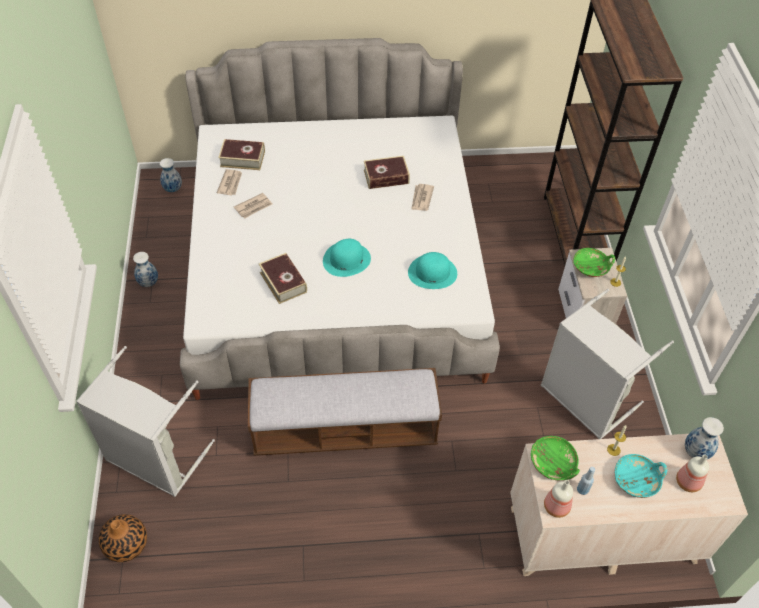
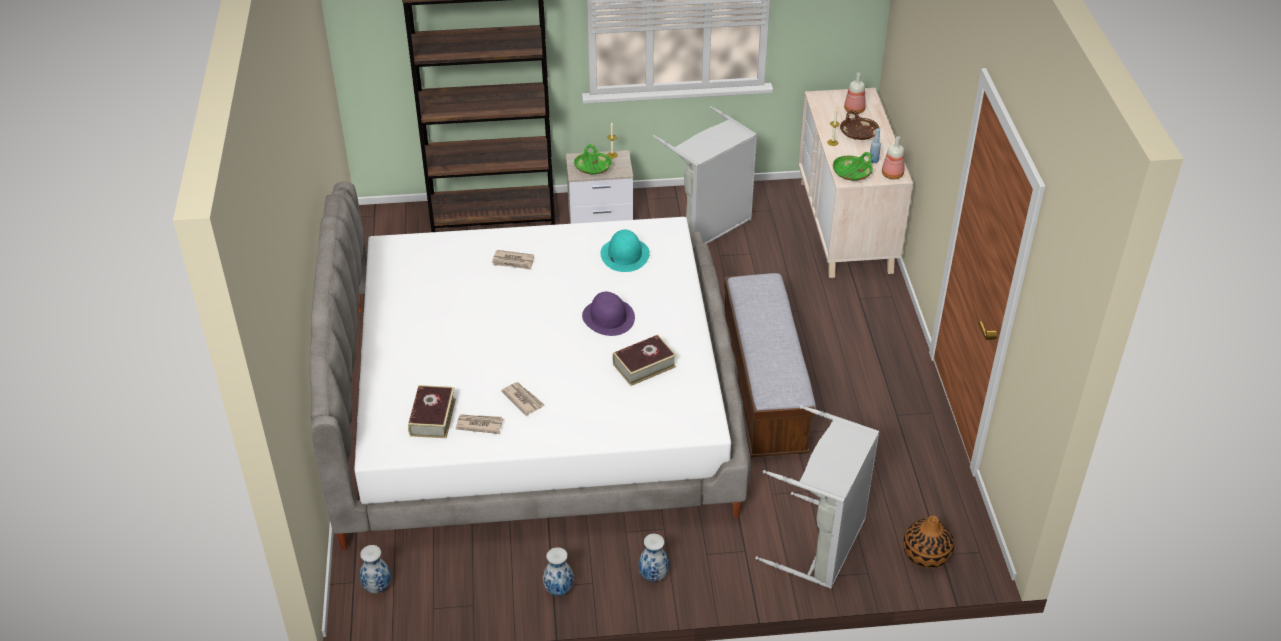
camera: 90 degrees left, 10 degrees down
turquoise hat [323,239,371,277] -> purple hat [582,292,635,336]
book [364,156,410,189] -> none
turquoise bowl [615,454,667,498] -> brown bowl [840,110,879,140]
vase [685,417,724,459] -> vase moved to [639,534,669,582]

